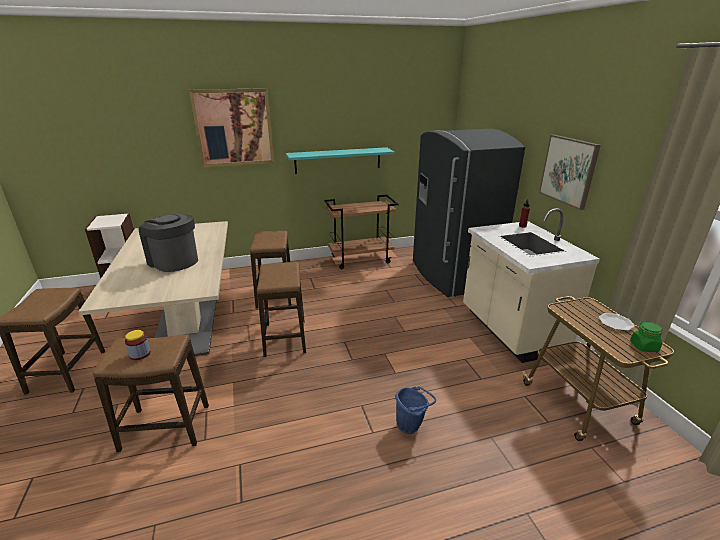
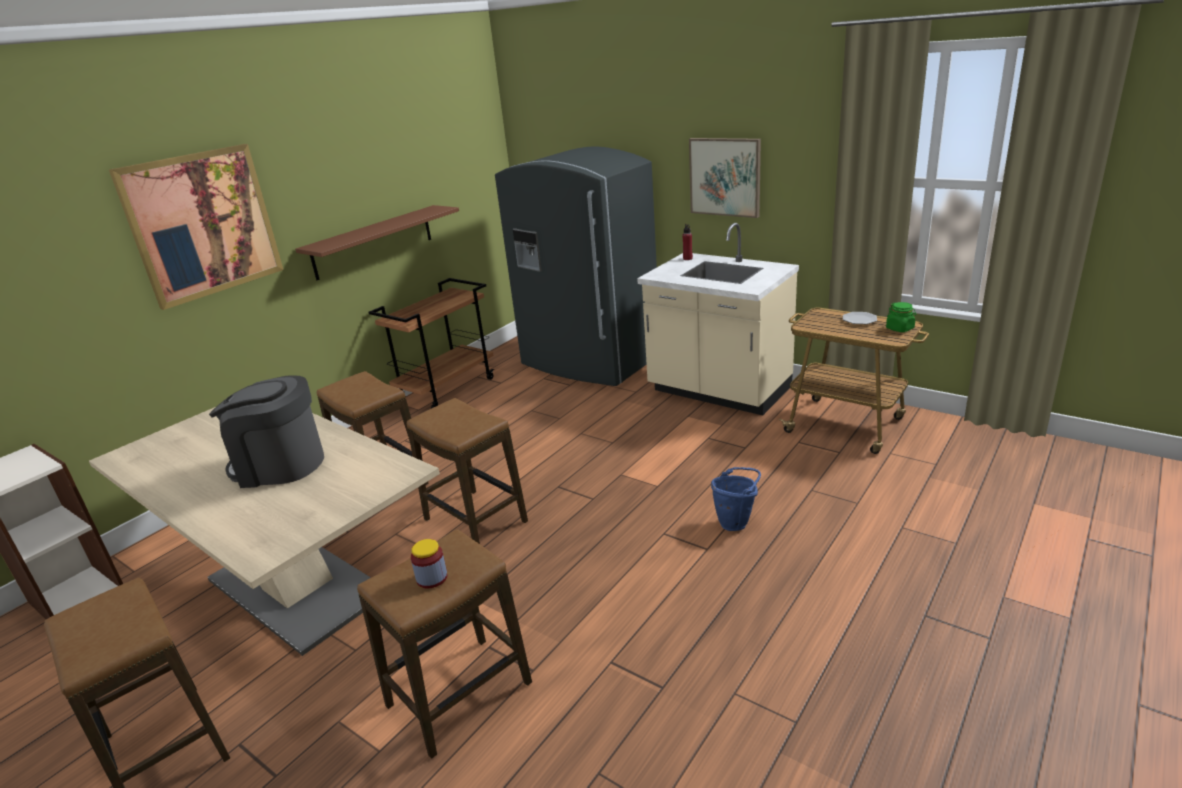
camera: 35 degrees left, 0 degrees up
turquoise shelf [286,147,395,174] -> brown shelf [295,205,459,280]

